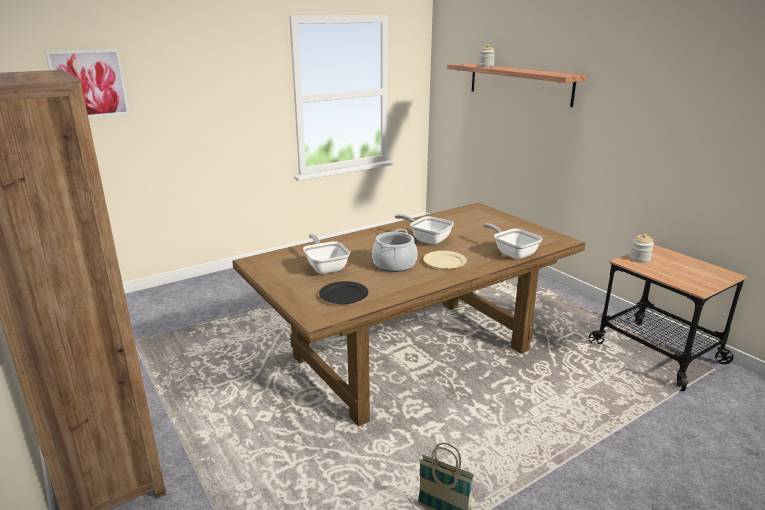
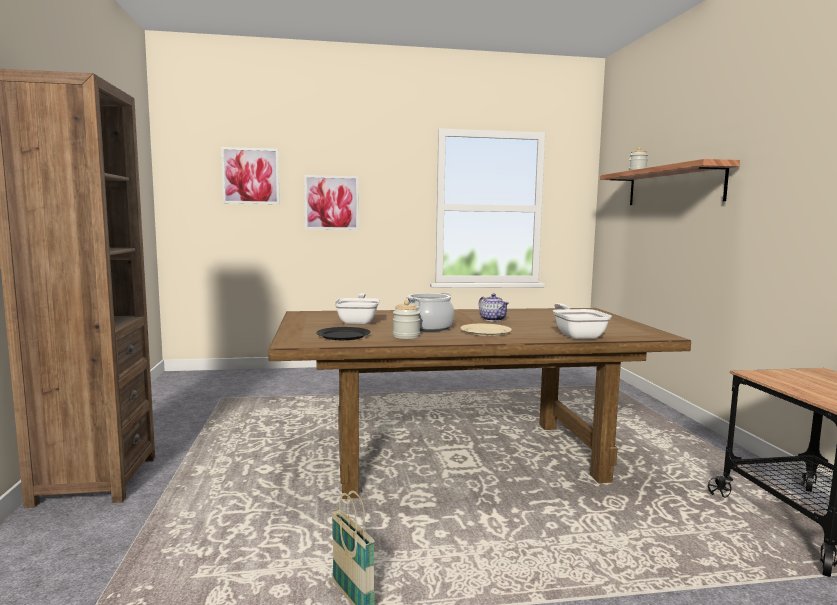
camera: 25 degrees right, 15 degrees down
frying pan [395,214,454,245] -> teapot [479,293,509,321]
jar [629,234,654,263] -> jar moved to [393,300,420,339]
none -> picture [304,175,359,230]

